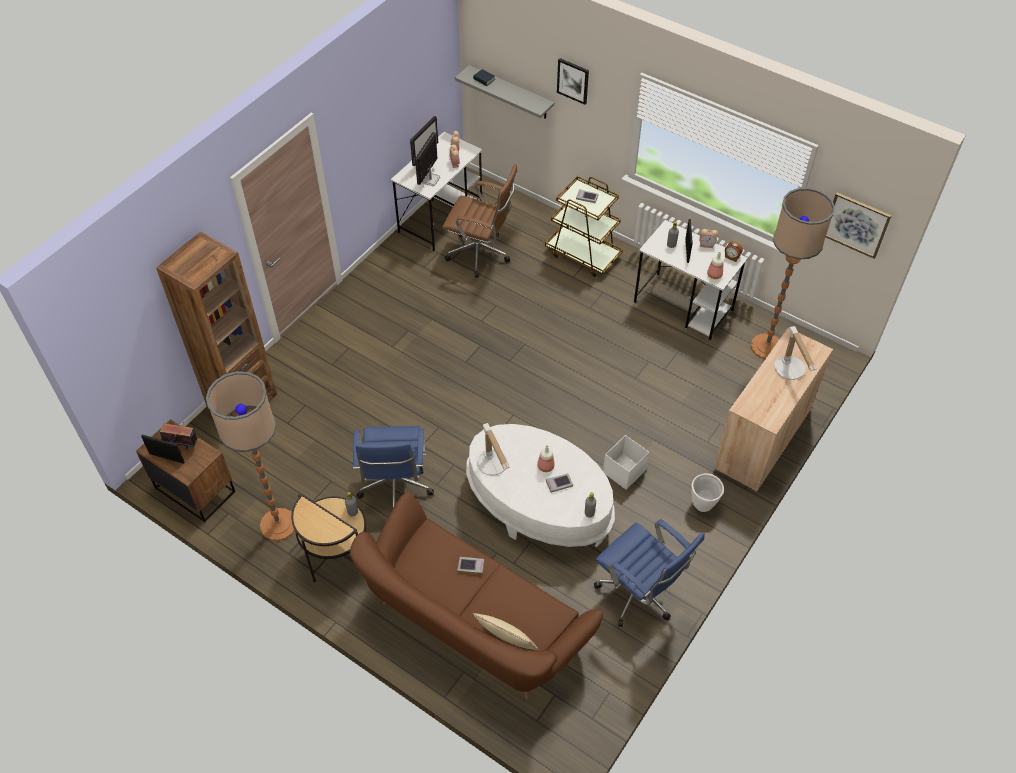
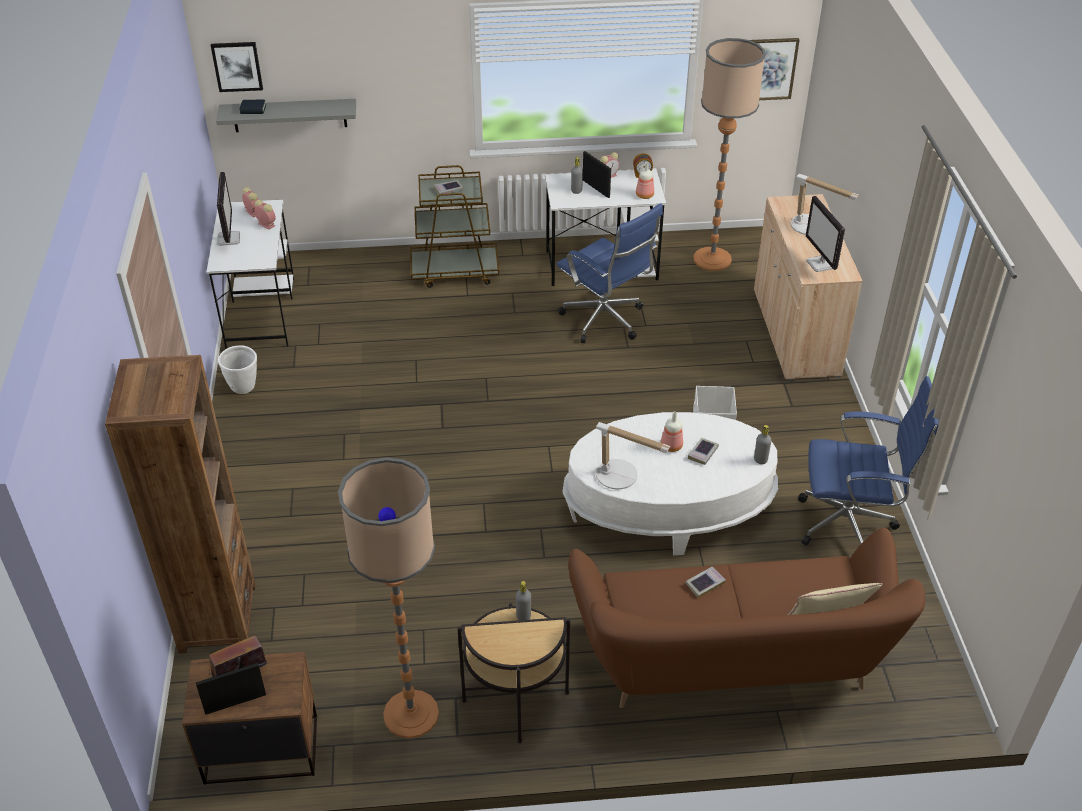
camera: 40 degrees left, 10 degrees down
blue office chair [353,426,434,507] -> blue office chair moved to [557,203,663,343]
monitor [415,132,440,186] -> monitor moved to [806,196,845,272]
brown office chair [442,164,518,278] -> none
picture [557,58,589,105] -> picture moved to [211,42,263,92]
white planter [691,473,724,512] -> white planter moved to [218,345,257,394]

